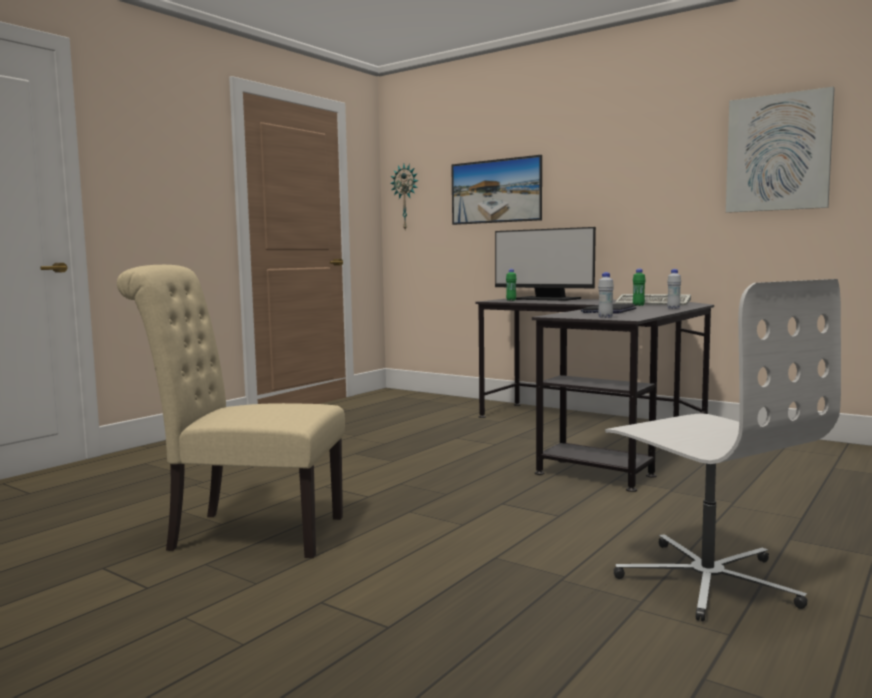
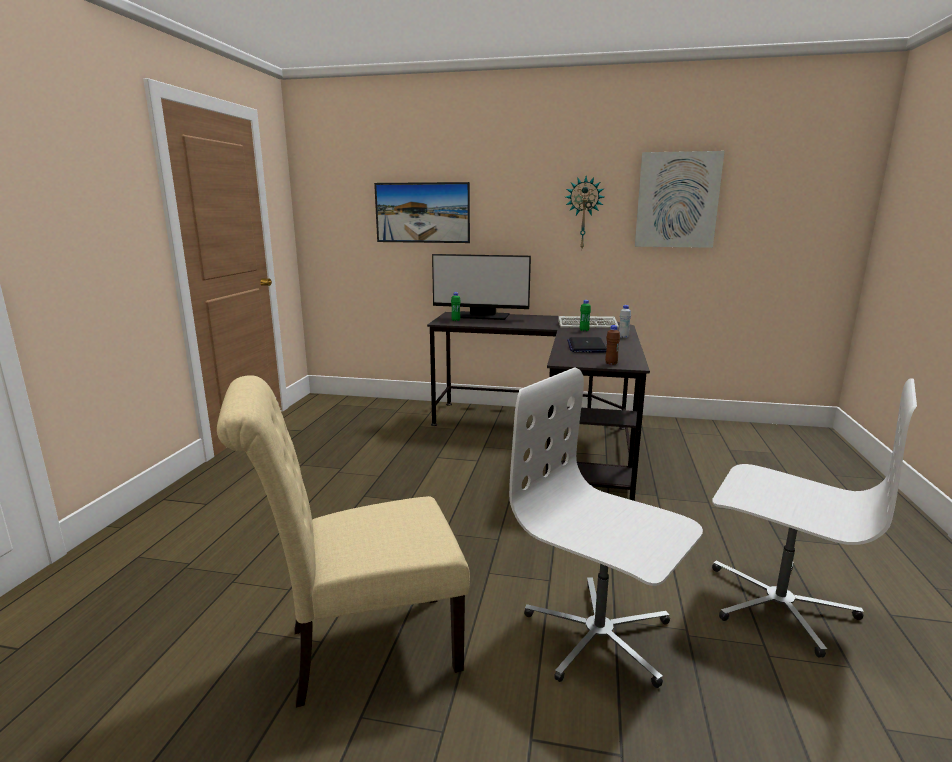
camera: 25 degrees left, 10 degrees up
wall clock [390,164,419,229] -> wall clock moved to [566,176,605,248]
white bottle [598,272,614,318] -> brown bottle [605,325,620,365]
none -> white office chair [509,367,703,688]

